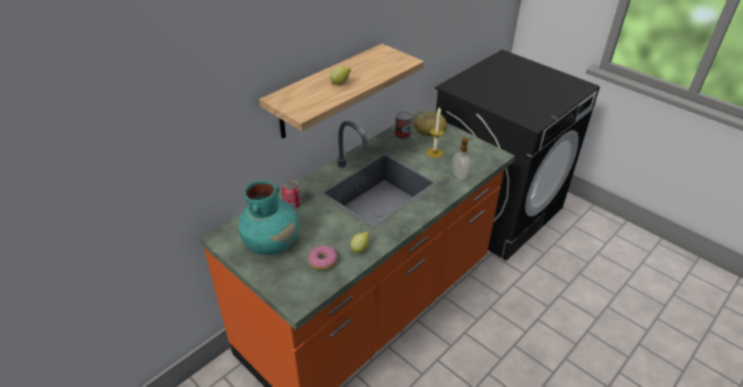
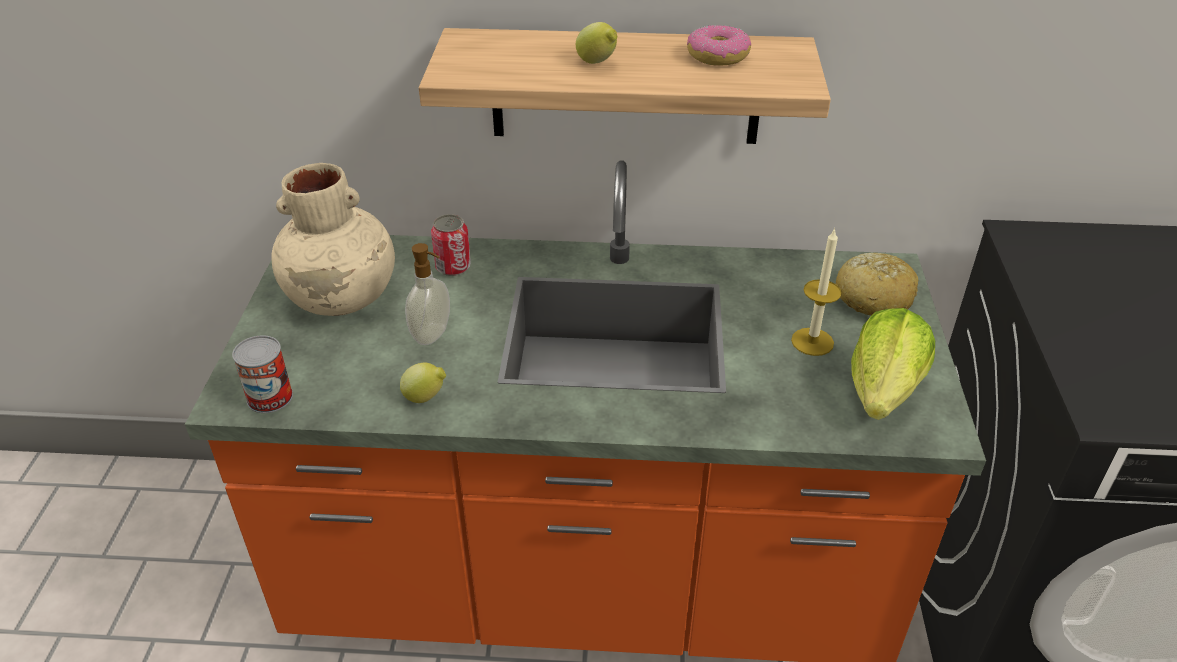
camera: 50 degrees right, 0 degrees up
turquoise vase [238,180,299,255] -> beige vase [272,163,395,316]
donut [308,246,337,270] -> donut moved to [687,25,751,65]
can [395,111,412,139] -> can moved to [232,335,293,413]
soap dispenser [452,138,473,181] -> soap dispenser moved to [405,243,450,345]
none -> lettuce [851,308,935,420]

